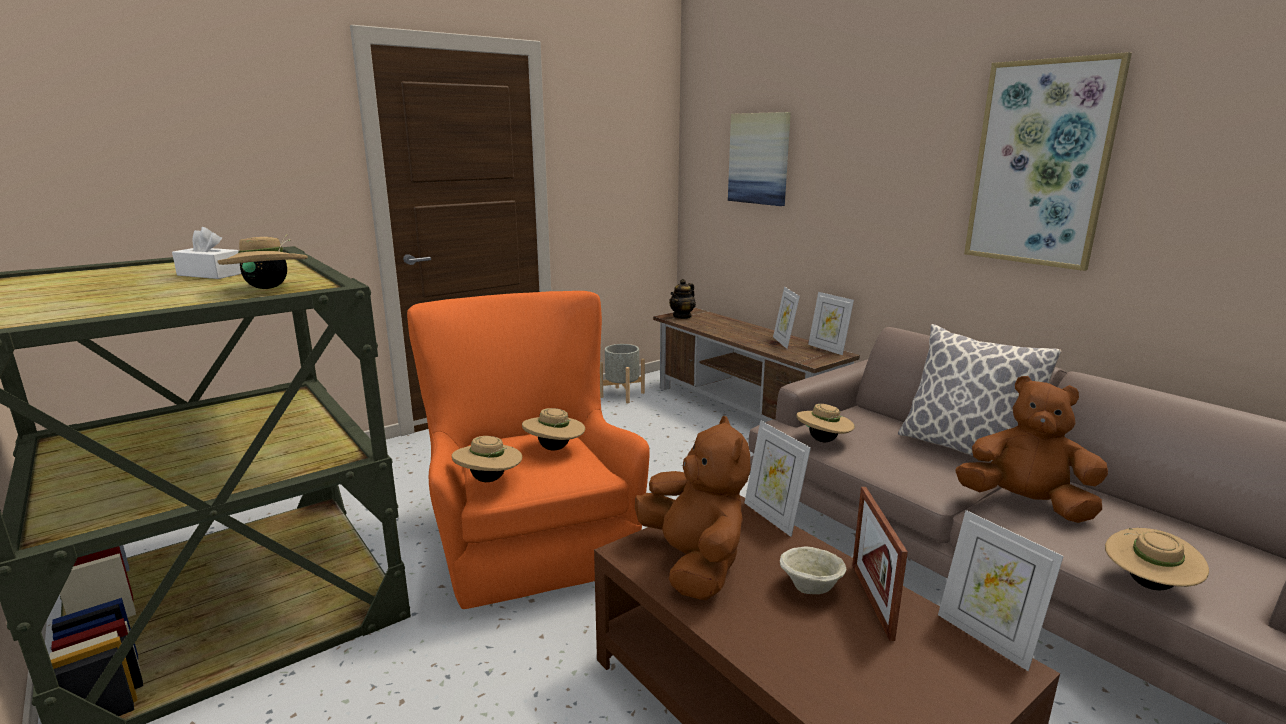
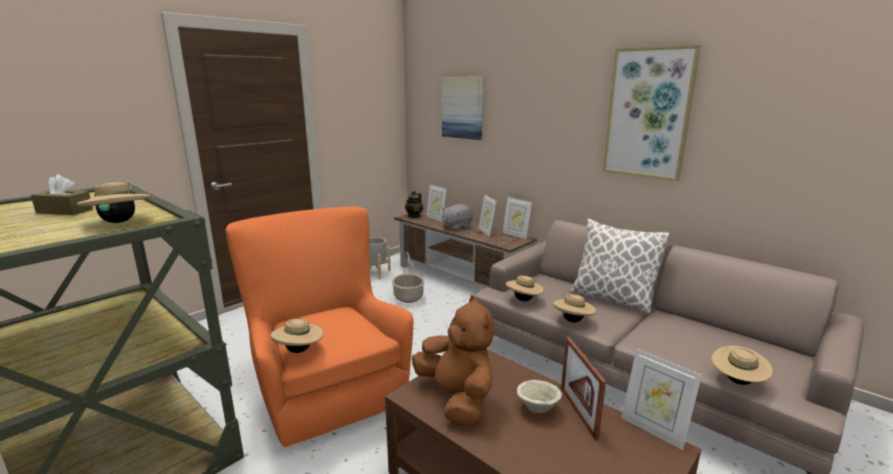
camera: 10 degrees left, 0 degrees up
white tissue box [172,227,241,279] -> brown tissue box [31,174,93,215]
beige hat [522,408,585,451] -> beige hat moved to [553,294,596,323]
picture frame [744,420,811,537] -> picture frame moved to [426,185,447,222]
brown plush toy [955,376,1108,523] -> none
none -> basket [392,252,424,303]
none -> grey plush toy [442,204,473,231]

